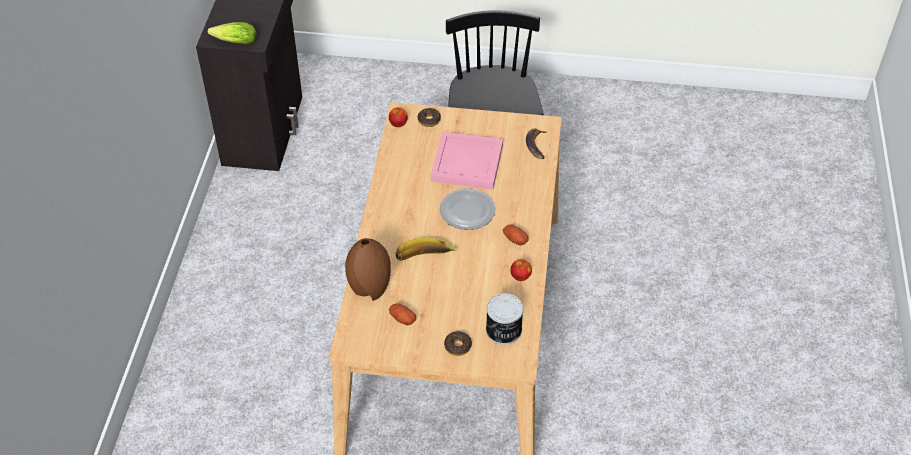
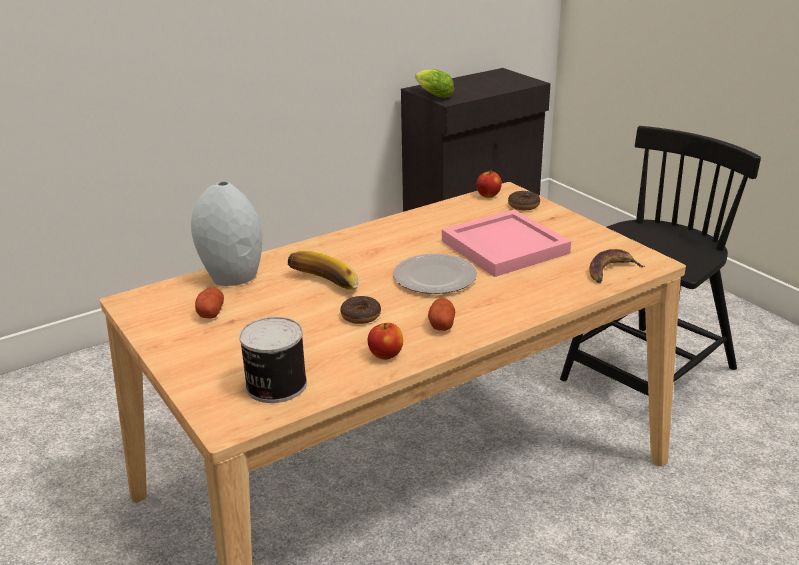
camera: 50 degrees right, 20 degrees down
brown vase [345,238,391,301] -> grey vase [191,181,262,286]
donut [444,331,472,356] -> donut moved to [340,296,381,324]

